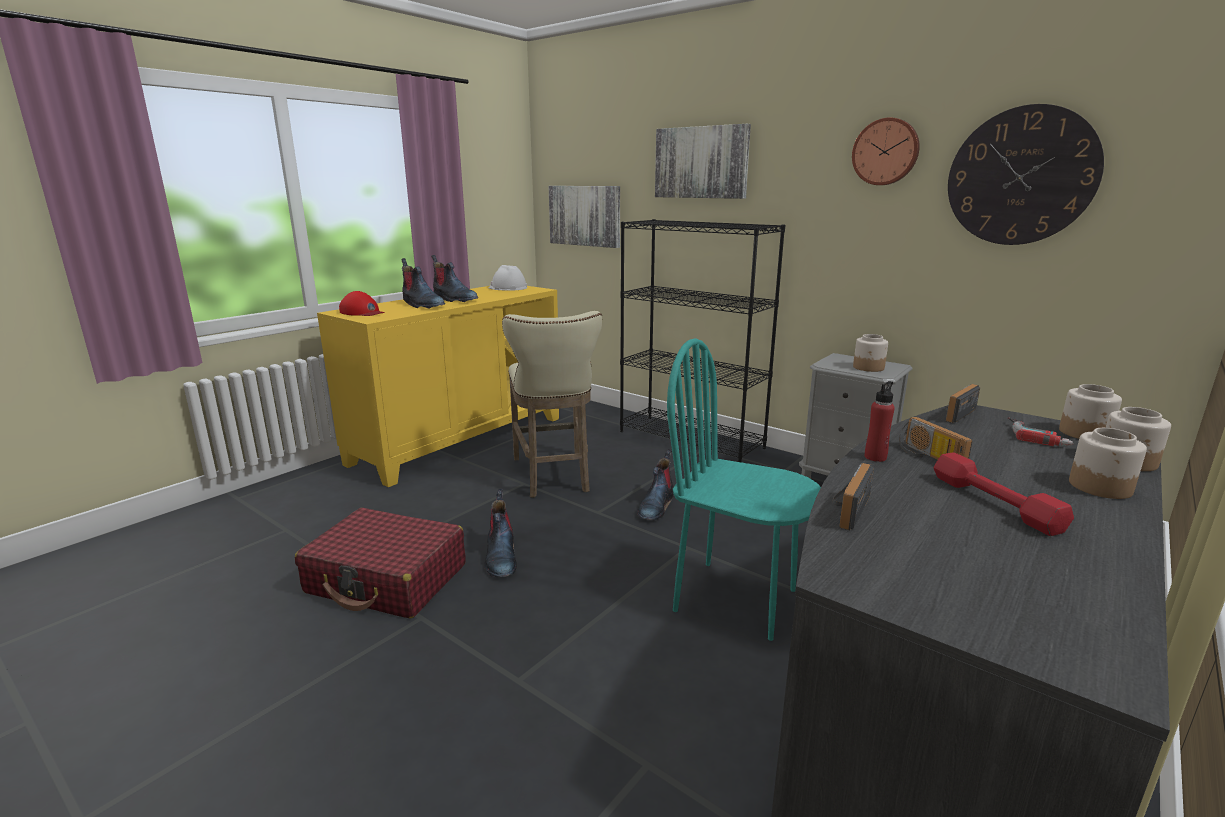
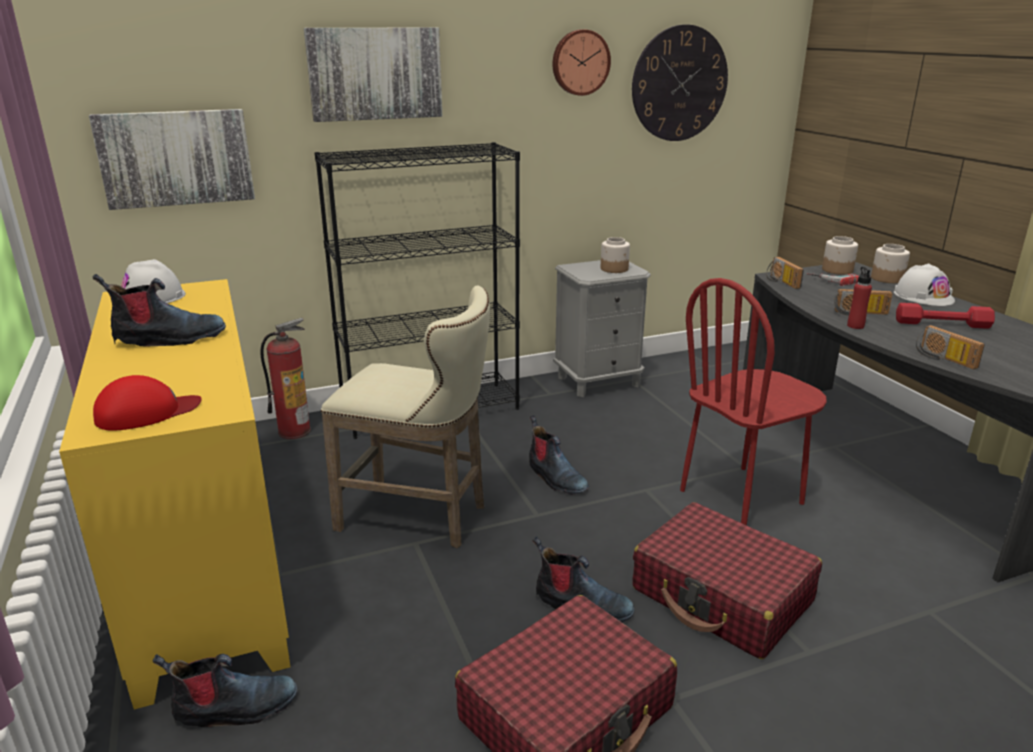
camera: 60 degrees left, 5 degrees up
boot [401,258,445,308] -> boot moved to [153,654,298,727]
turquoise chair [667,338,821,641] -> red chair [680,278,827,525]
jar [1069,428,1147,499] -> white hard hat [894,263,955,306]
none -> fire extinguisher [261,318,311,439]
none -> red suitcase [633,502,822,659]

